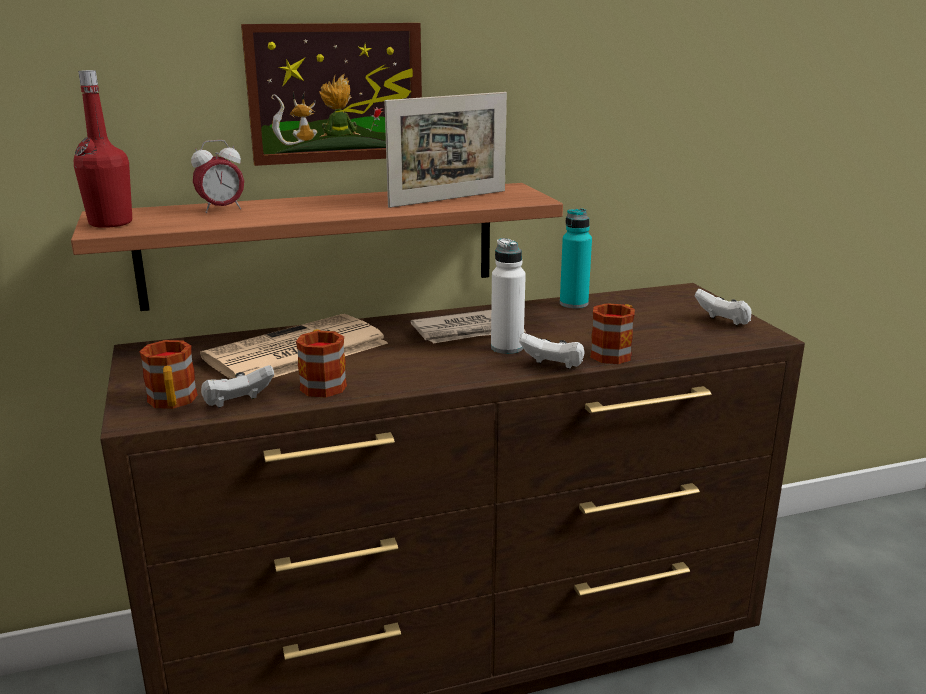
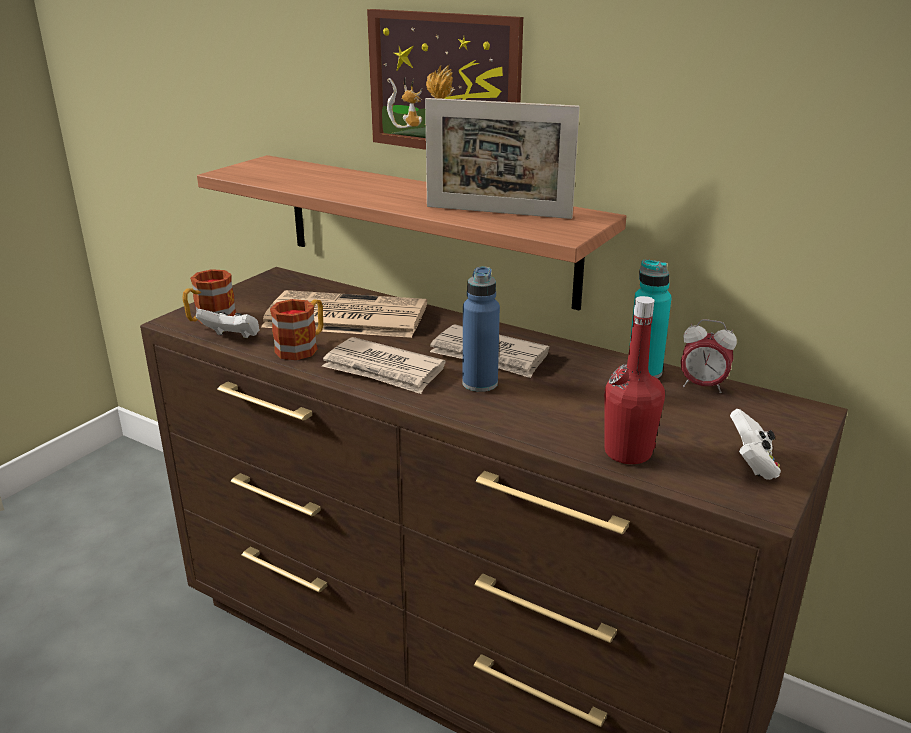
camera: 50 degrees right, 5 degrees up
red bottle [74,70,132,228] -> red bottle moved to [604,296,665,464]
alarm clock [191,140,244,213] -> alarm clock moved to [681,319,737,393]
white bottle [491,238,526,354] -> blue bottle [462,266,500,392]
white game controller [519,333,585,369] -> none
mug [590,303,635,364] -> none
none -> newspaper [322,337,446,394]

